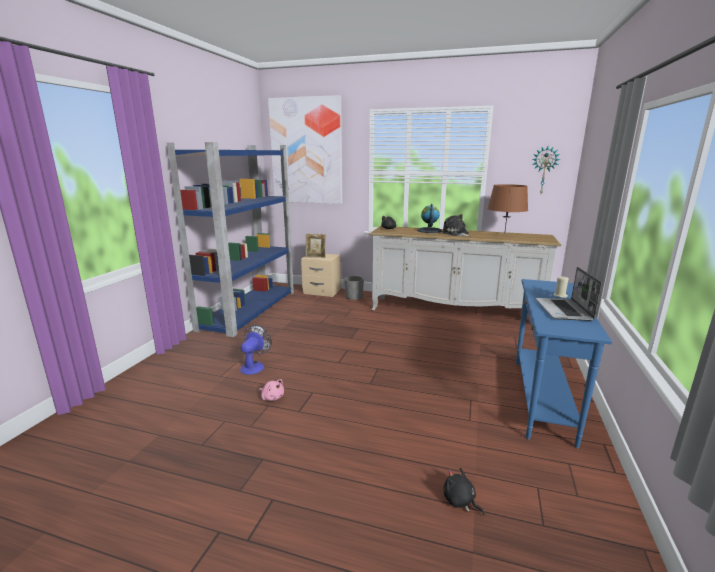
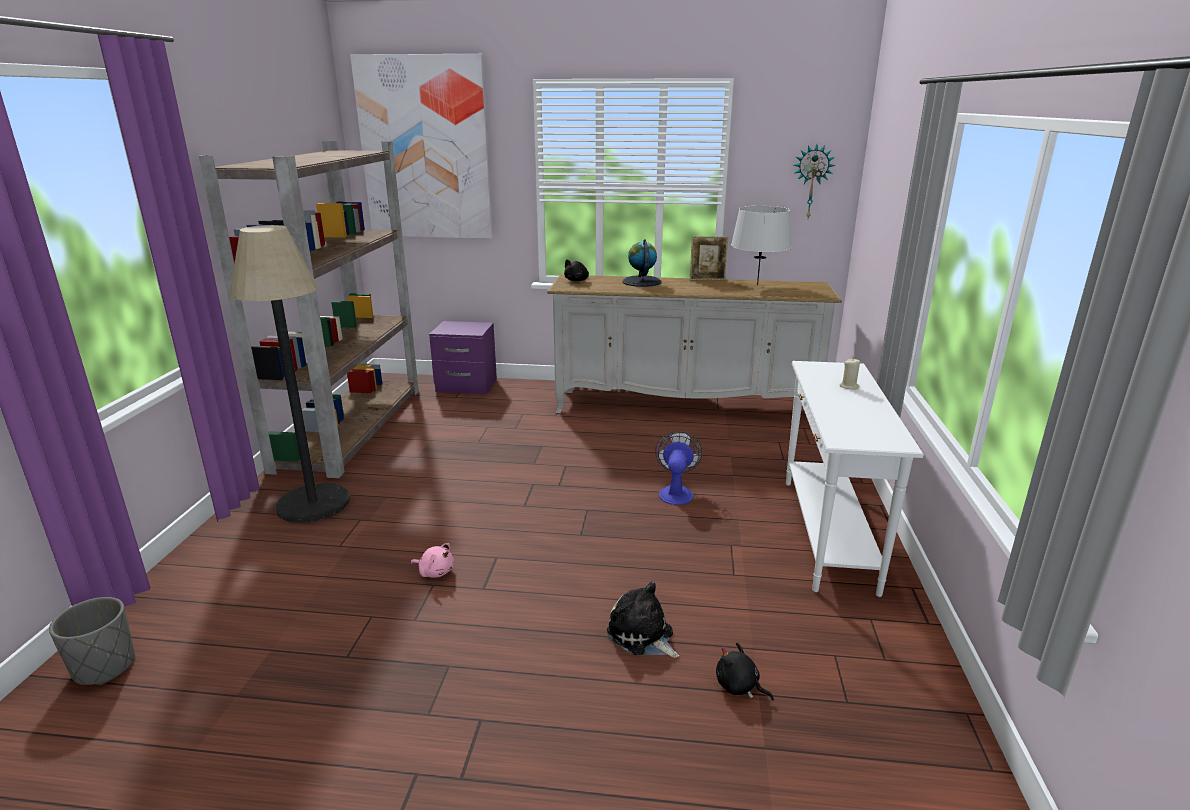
camera: 10 degrees left, 5 degrees up
blue bookcase [167,142,294,337] -> brown bookcase [199,141,419,479]
fan [240,325,272,375] -> fan moved to [655,431,702,505]
beige nightstand [301,254,341,297] -> purple nightstand [429,321,497,394]
picture frame [306,233,326,258] -> picture frame moved to [690,236,728,280]
grey planter [344,276,364,300] -> grey planter moved to [49,597,135,685]
plush toy [442,214,471,237] -> plush toy moved to [607,581,679,658]
brown table lamp [488,184,528,235] -> grey table lamp [731,206,792,285]
blue console table [516,279,612,448] -> white console table [786,361,924,597]
laptop [535,267,602,321] -> none
none -> floor lamp [230,225,350,523]

